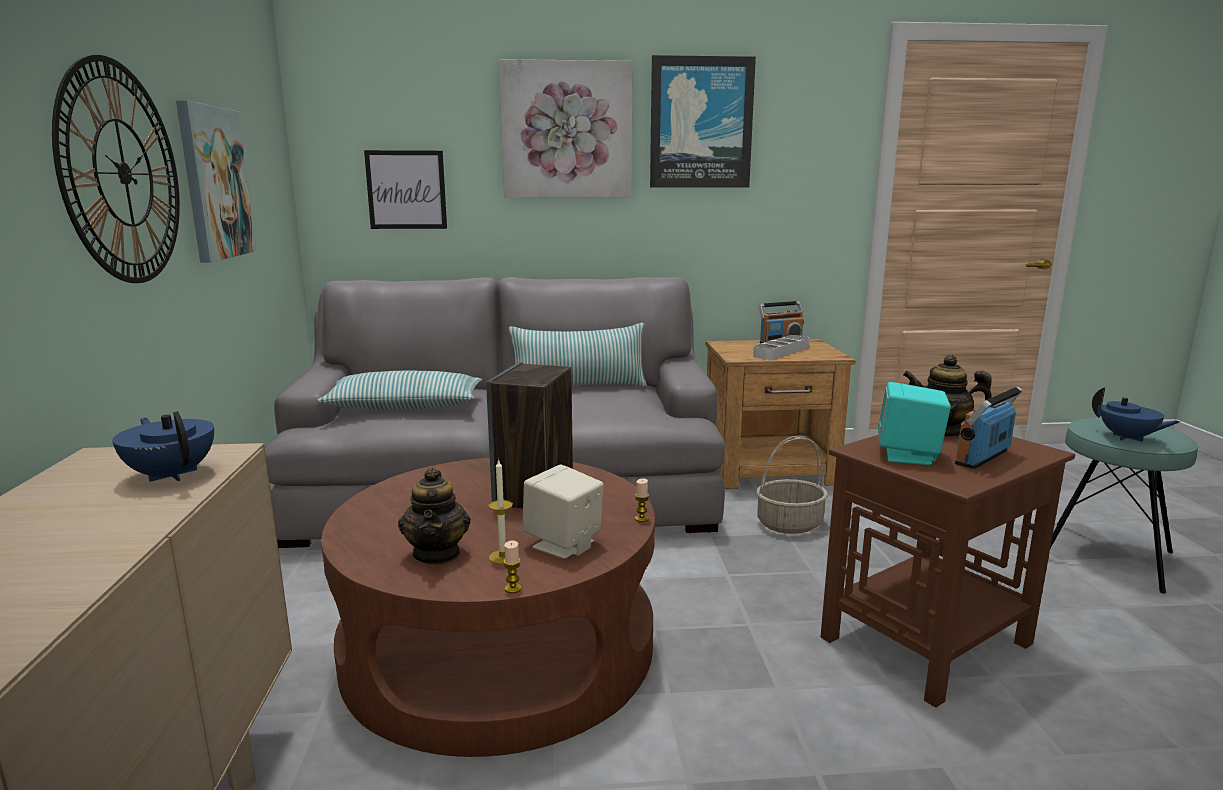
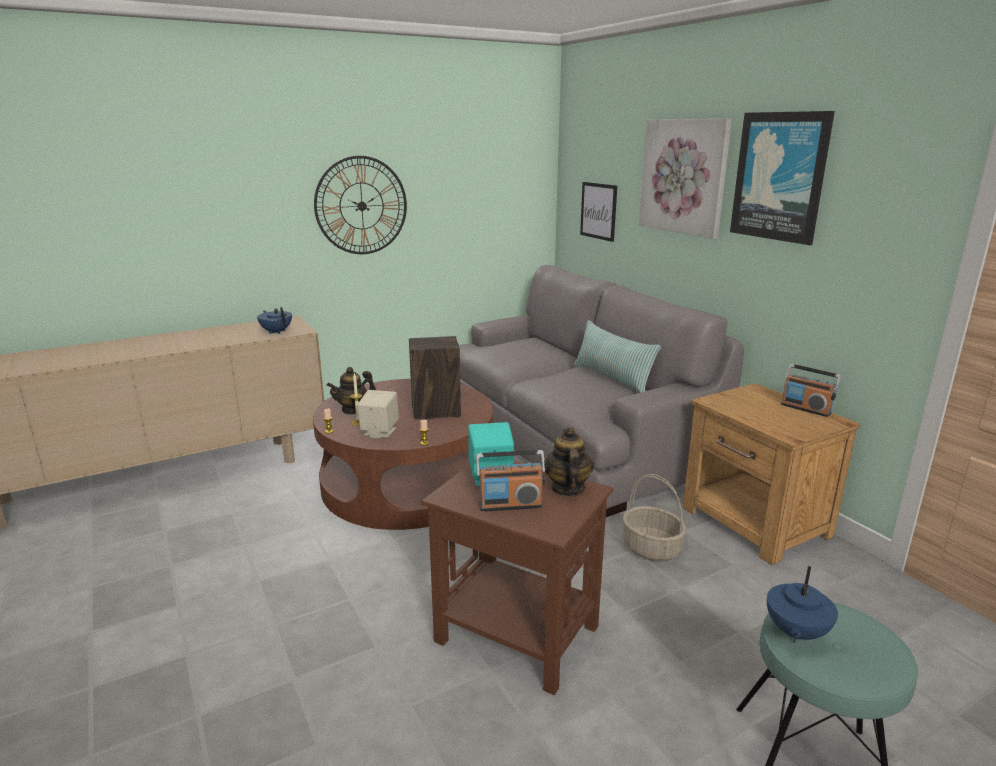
camera: 65 degrees right, 5 degrees up
blue teapot [112,411,214,482] -> blue teapot turned 60 degrees counterclockwise [257,307,292,334]
picture [176,100,256,263] -> none
pillow [317,371,482,410] -> none
grey tray [753,335,809,360] -> none
radio [955,386,1023,469] -> radio turned 150 degrees clockwise [476,450,545,512]

